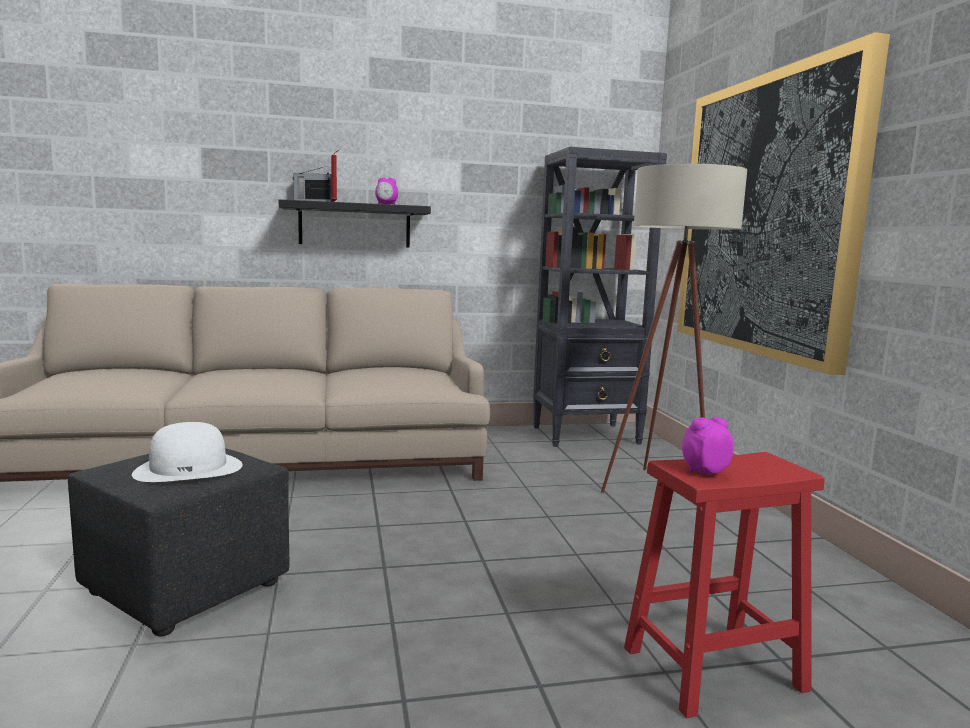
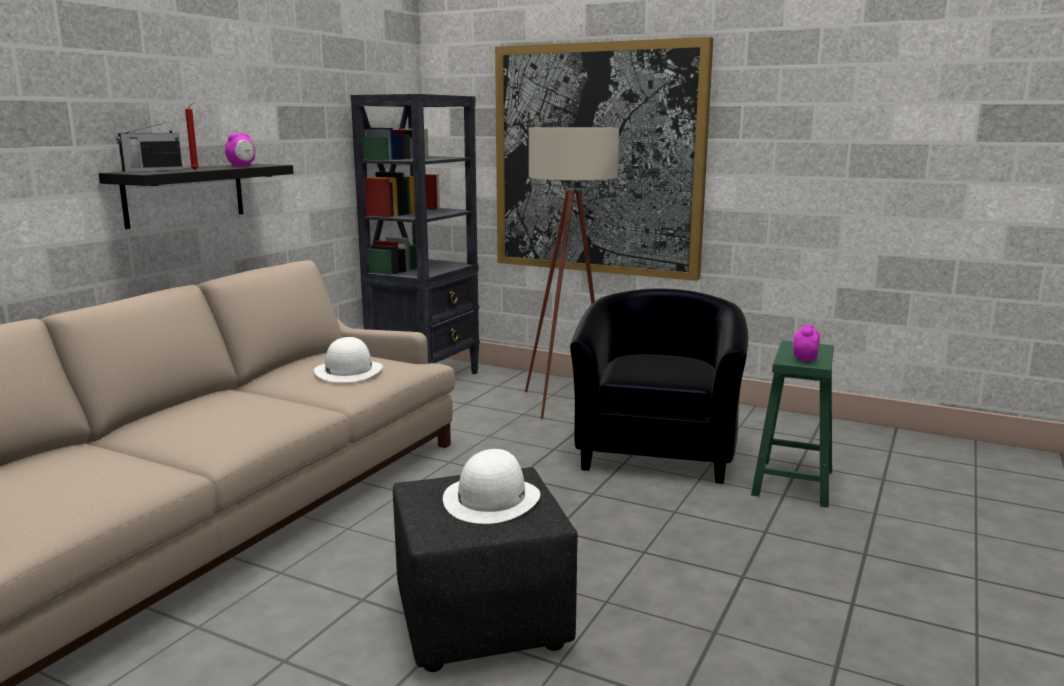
camera: 50 degrees left, 5 degrees up
red stool [624,452,825,718] -> green stool [751,341,834,507]
none -> white hat [314,337,383,382]
none -> black armchair [570,288,748,484]

